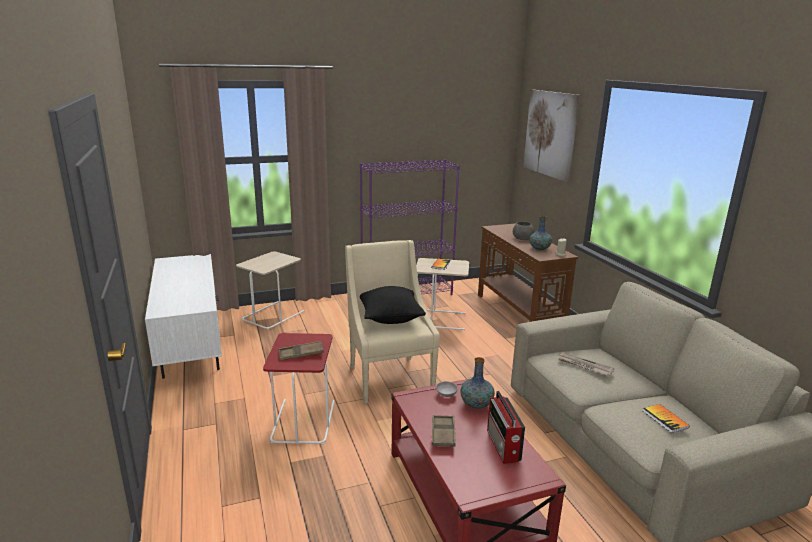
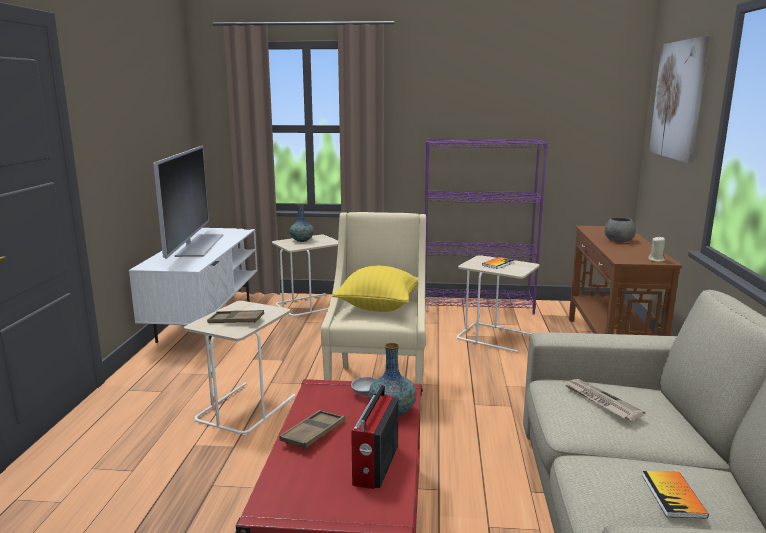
camera: 25 degrees right, 5 degrees down
red side table [263,333,335,444] -> beige side table [184,301,296,435]
black pillow [360,286,426,324] -> yellow pillow [332,265,418,312]
vase [529,216,552,250] -> vase moved to [290,204,314,242]
none -> television [153,146,223,259]

